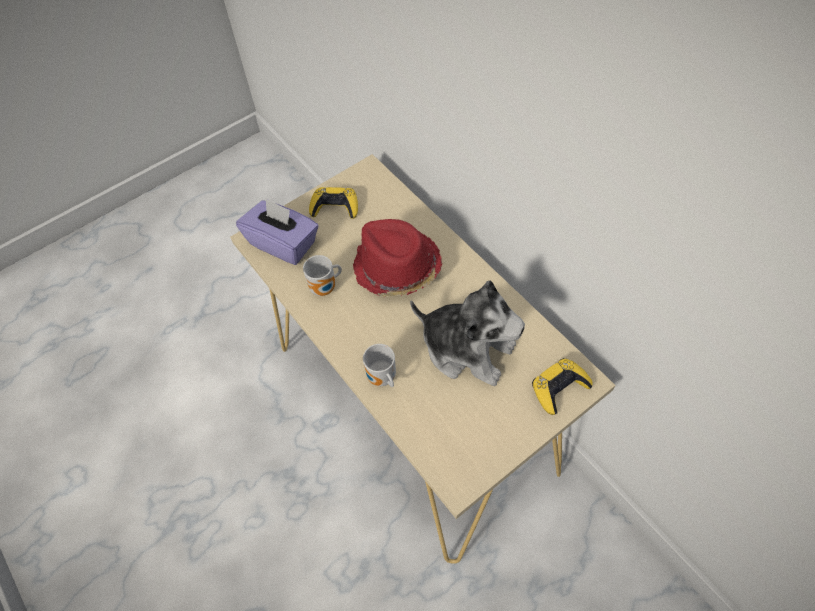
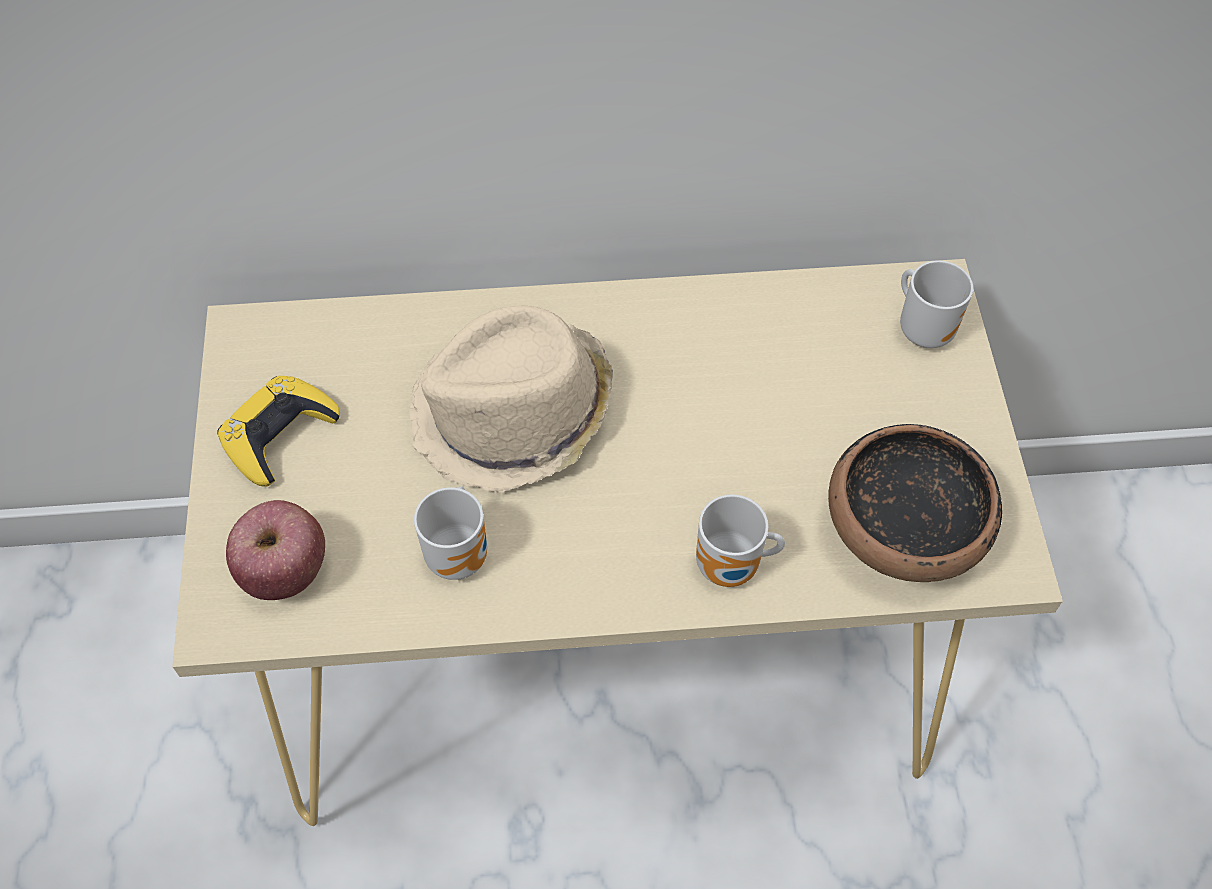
camera: 60 degrees left, 0 degrees up
purple tissue box [236,198,318,265] -> apple [226,500,325,600]
red hat [353,219,442,297] -> beige hat [409,306,613,493]
plush toy [410,281,525,386] -> none
yellow game controller [532,358,592,415] -> mug [900,260,973,348]
none -> bowl [828,424,1002,582]

